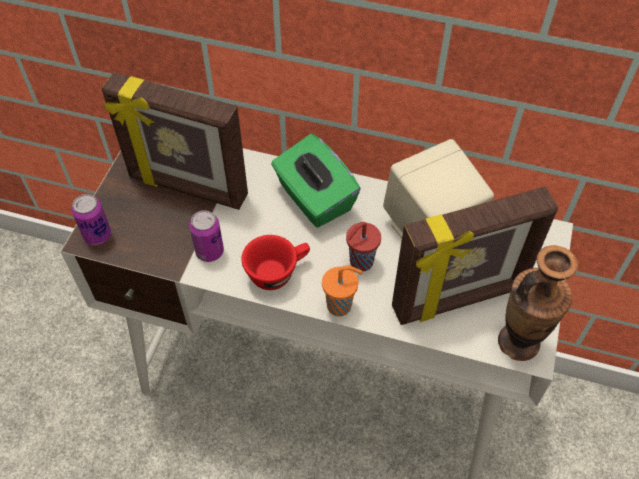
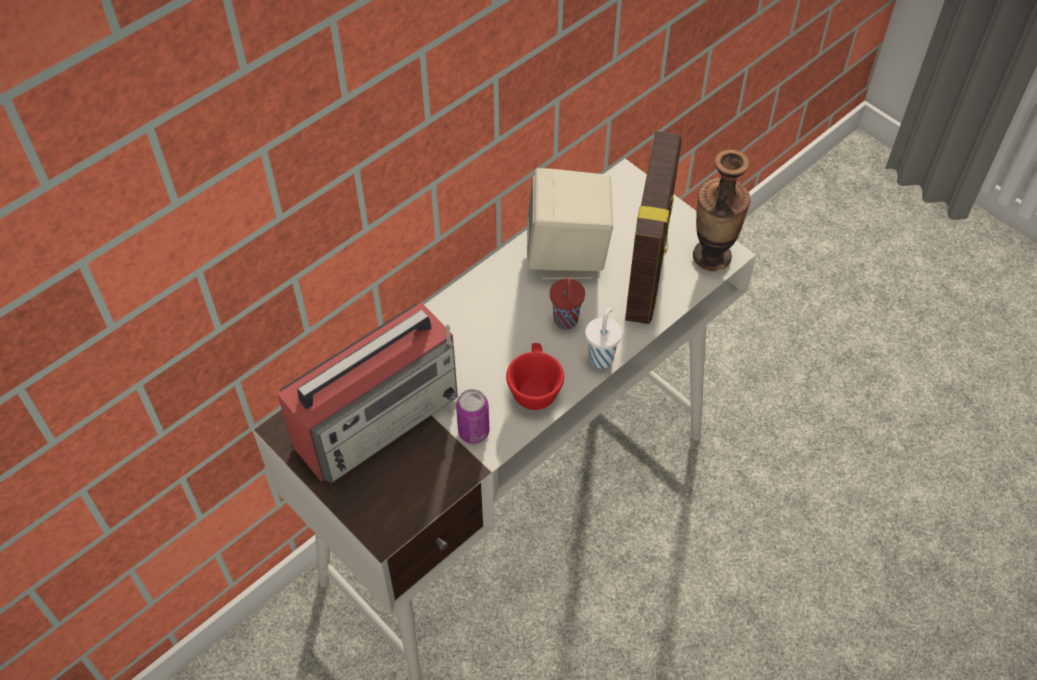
camera: 60 degrees left, 0 degrees up
can [72,194,111,245] -> none
picture frame [101,72,248,210] -> radio [277,302,458,483]
green tissue box [271,134,361,227] -> none
orange cup [322,266,363,316] -> white cup [585,307,622,369]

